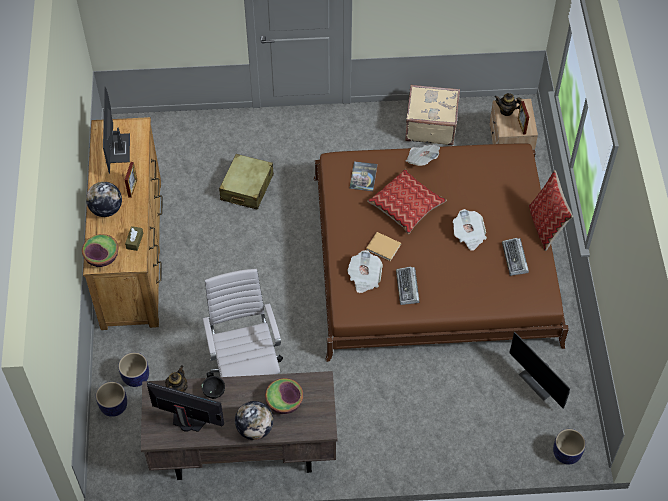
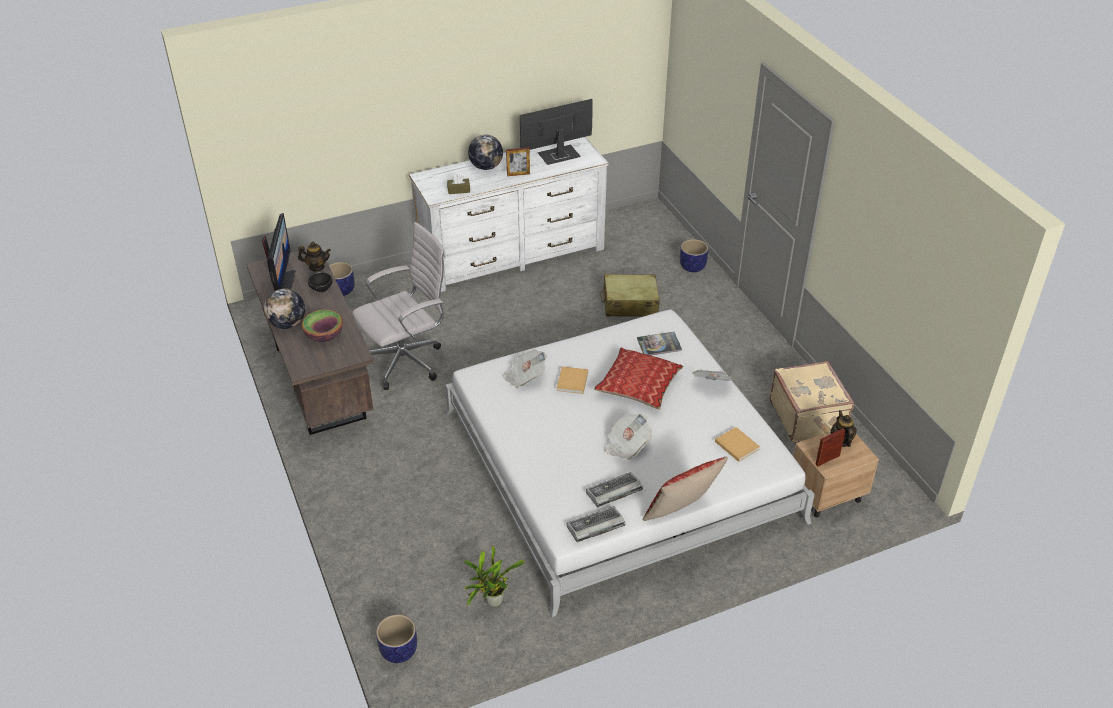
camera: 70 degrees right, 15 degrees down
bowl [82,234,118,267] -> none
brown dresser [83,117,163,330] -> white dresser [409,137,609,292]
planter [118,352,149,387] -> planter moved to [680,239,708,272]
brown bed [314,143,569,362] -> white bed [445,310,815,617]
keyboard [396,266,420,305] -> keyboard moved to [567,506,625,543]
monitor [509,332,570,409] -> potted plant [464,546,525,607]
none -> beige book [715,427,760,462]

